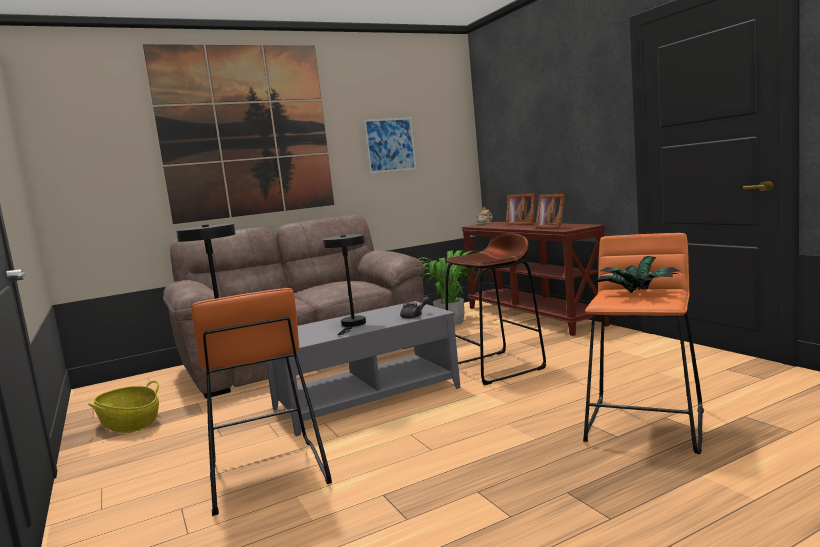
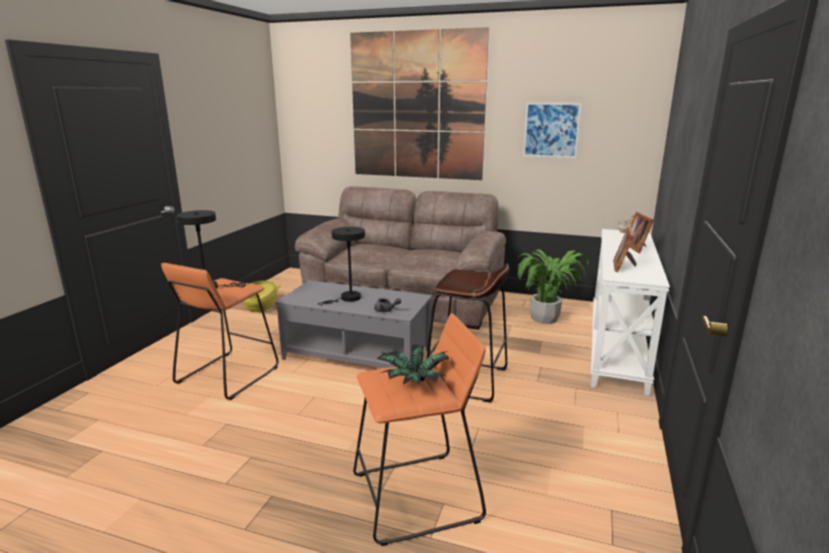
camera: 45 degrees right, 10 degrees up
brown console table [461,222,609,336] -> white console table [591,229,670,396]

